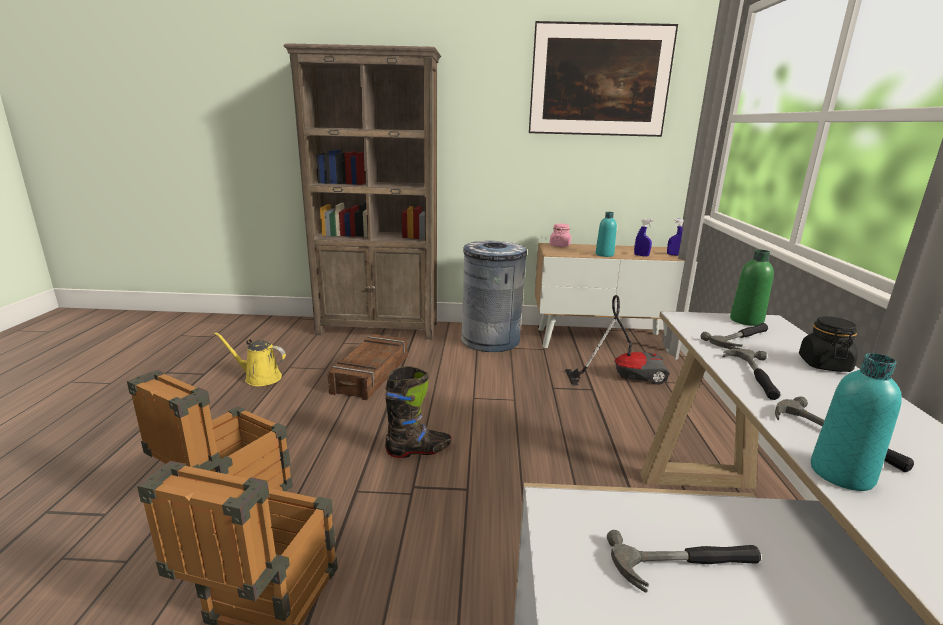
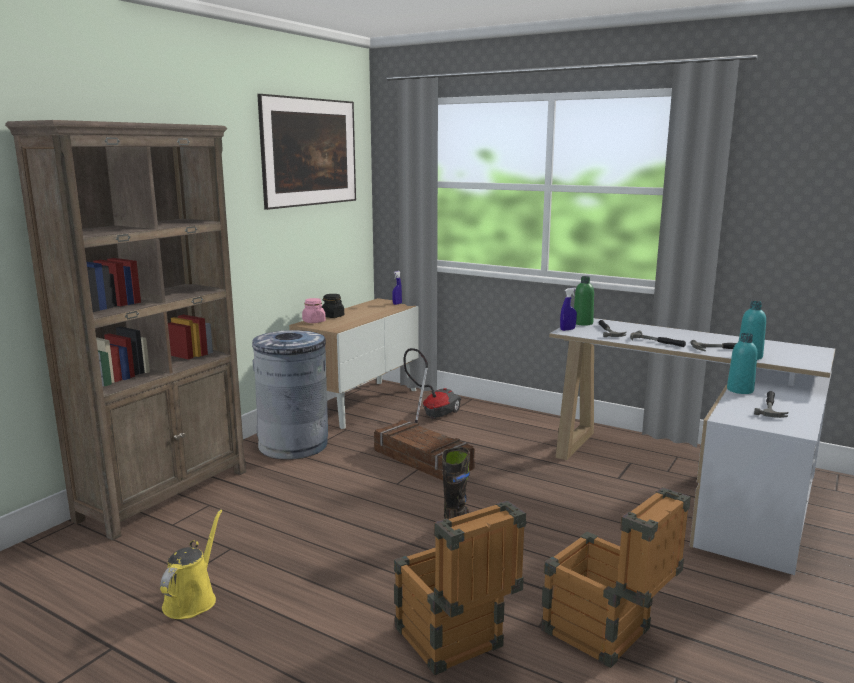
camera: 60 degrees left, 5 degrees down
yellow watering can [214,332,286,386] -> yellow watering can turned 150 degrees clockwise [160,509,222,619]
crate [328,334,408,400] -> crate moved to [374,420,475,480]
turquoise bottle [596,212,617,257] -> turquoise bottle moved to [727,333,757,394]
blue spray bottle [634,219,653,257] -> blue spray bottle moved to [560,288,577,331]
black jar [799,316,858,372] -> black jar moved to [322,294,344,318]

